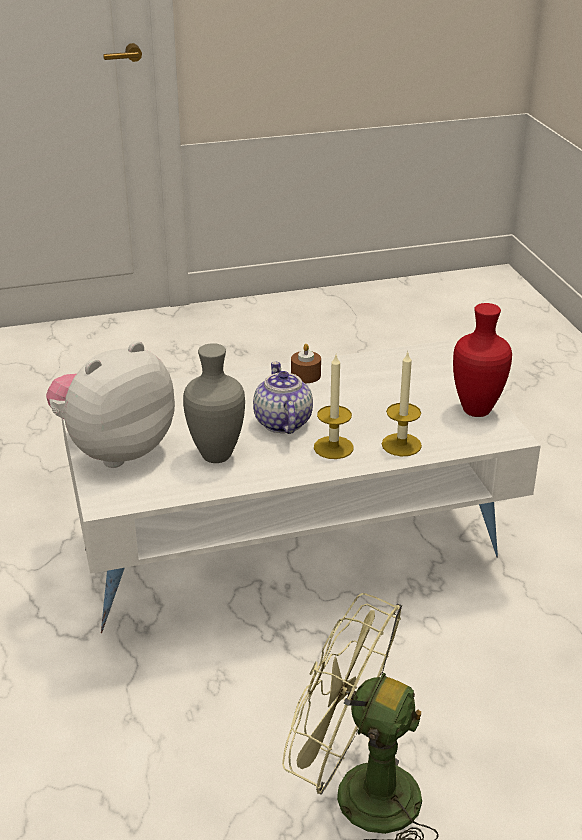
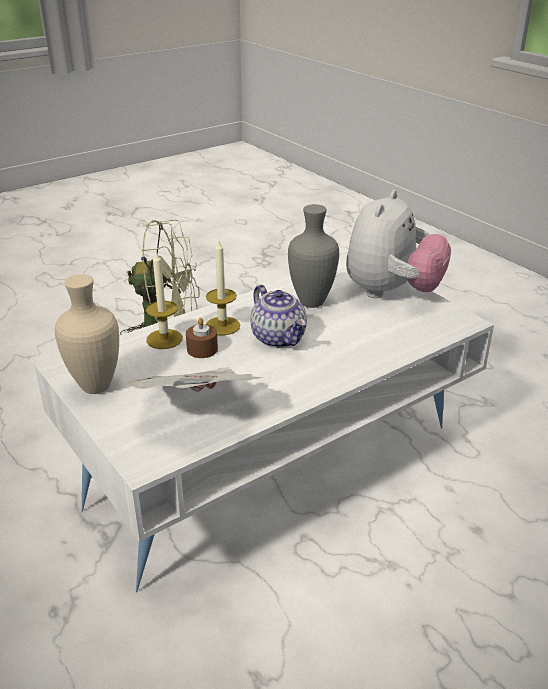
camera: 160 degrees right, 0 degrees up
brown candle [291,344,321,383] -> brown candle moved to [186,318,218,358]
red vase [453,303,512,417] -> beige vase [55,274,119,394]
none -> newspaper [128,368,262,392]

